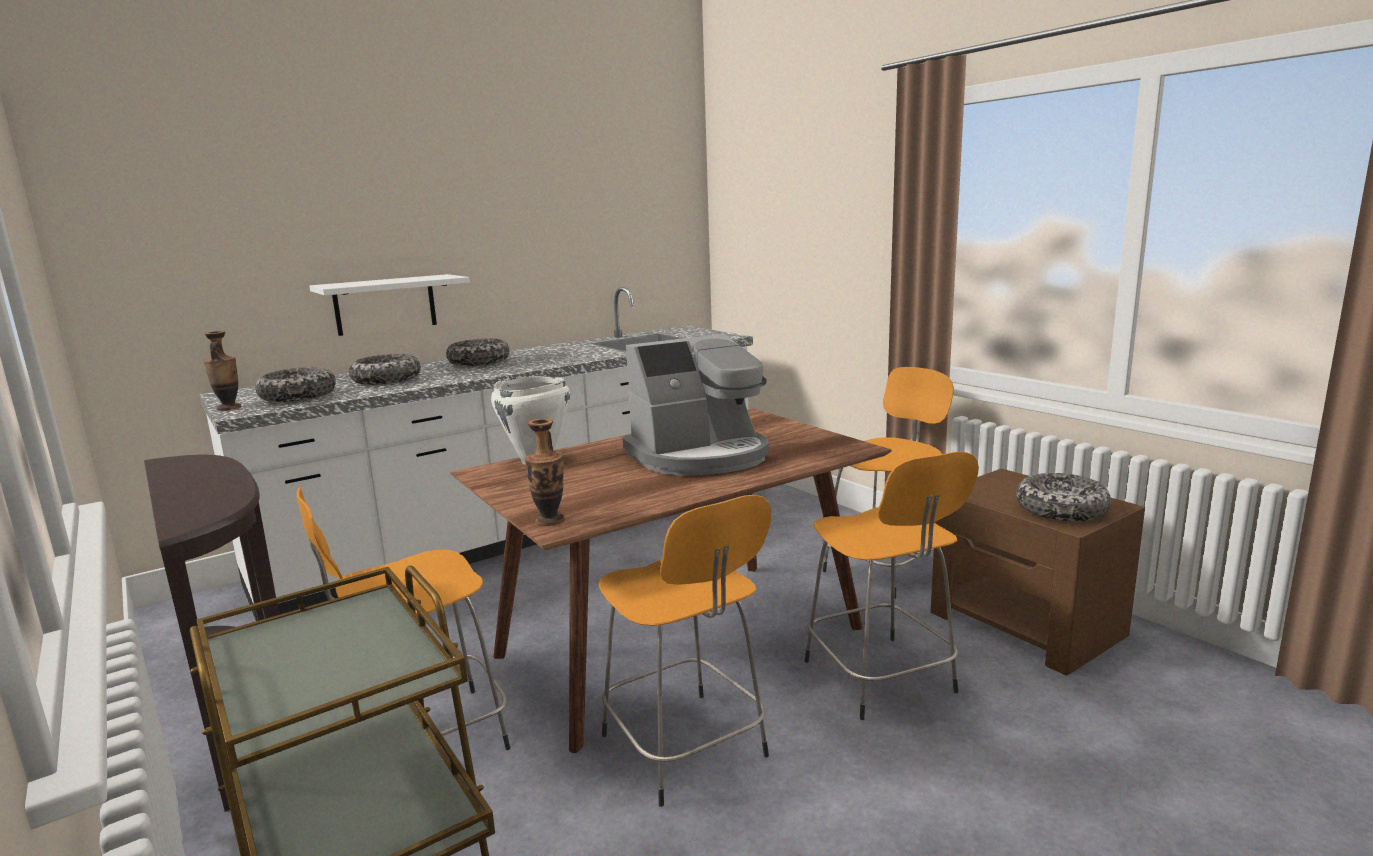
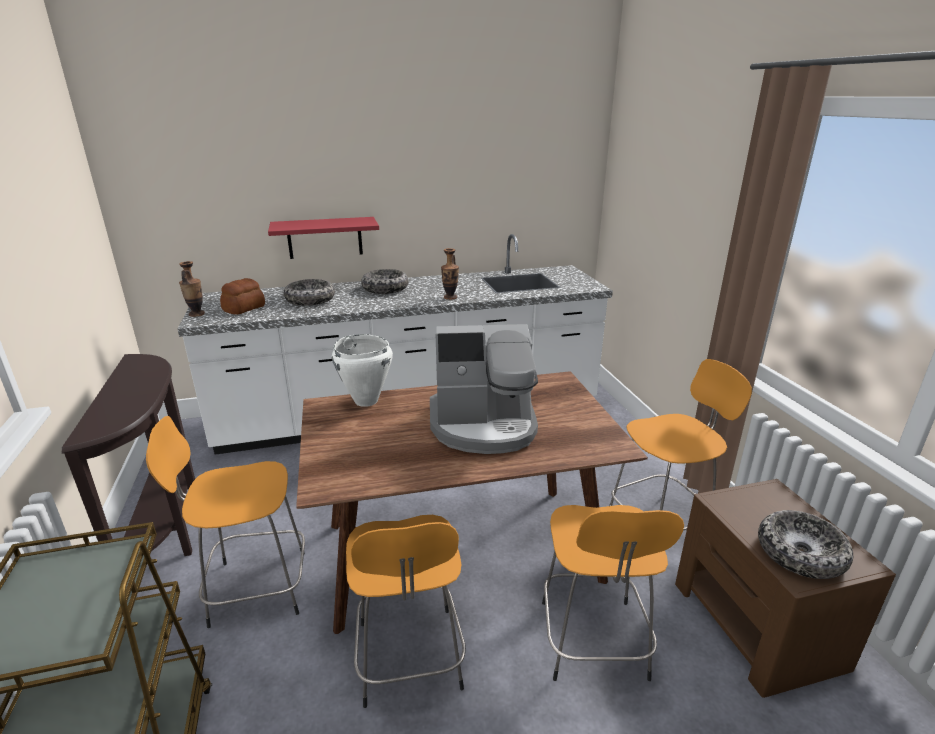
camera: 20 degrees right, 10 degrees up
bowl [255,367,336,402] -> bread [220,278,265,315]
white shelf [309,274,470,336] -> red shelf [268,217,379,259]
vase [525,419,565,526] -> vase moved to [441,248,459,300]

